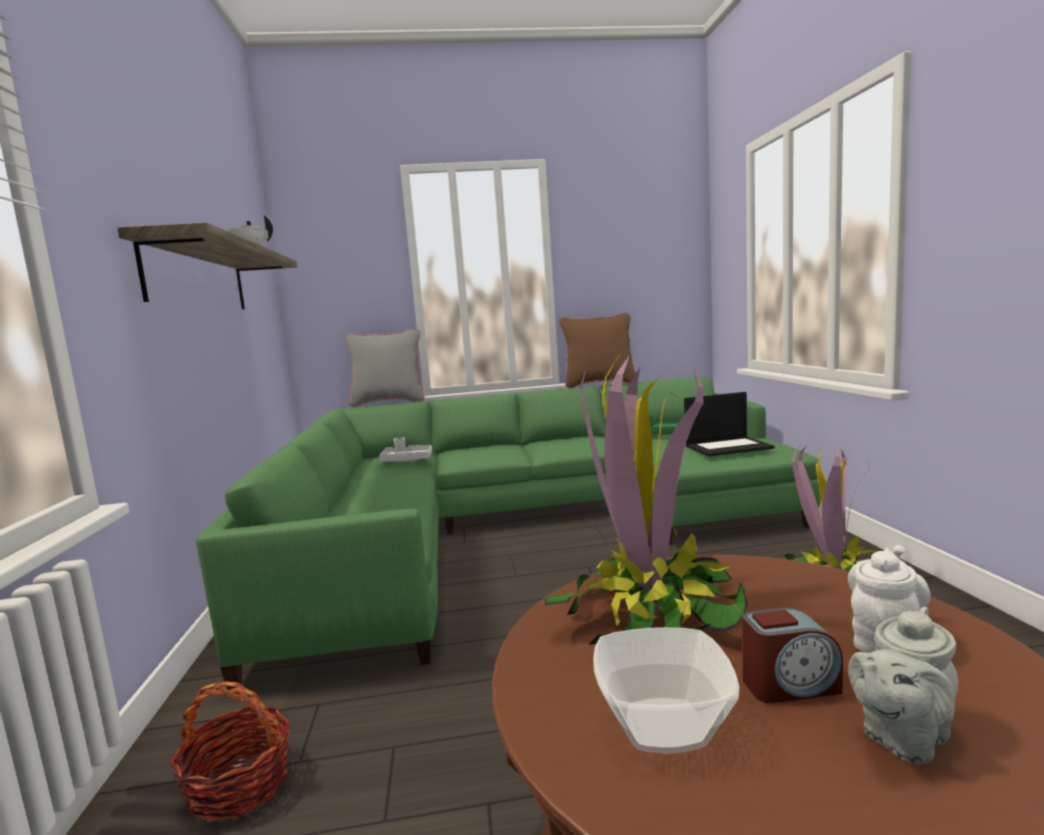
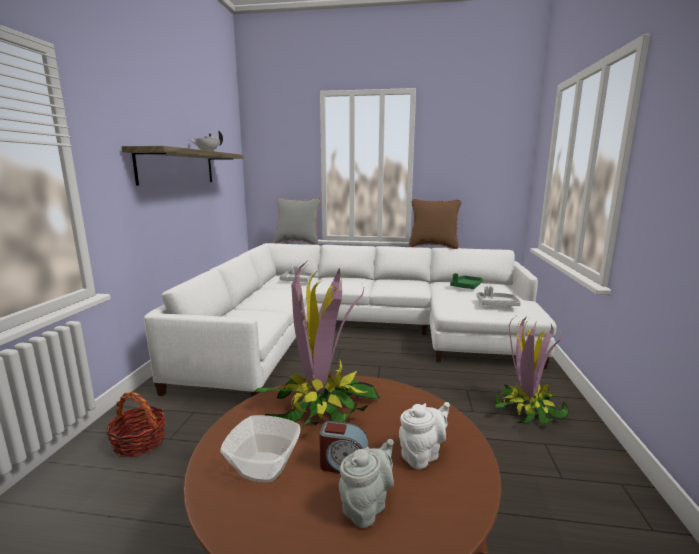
camera: 15 degrees right, 5 degrees up
green sofa [196,377,821,690] -> white sofa [144,243,557,397]
laptop [684,392,775,457] -> grey tray [476,286,521,306]
grey teapot [848,607,959,764] -> grey teapot turned 150 degrees clockwise [339,439,394,528]

